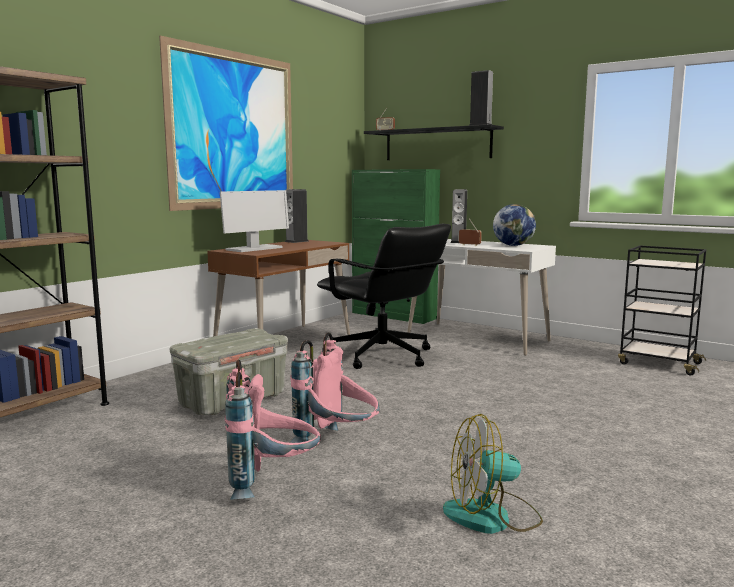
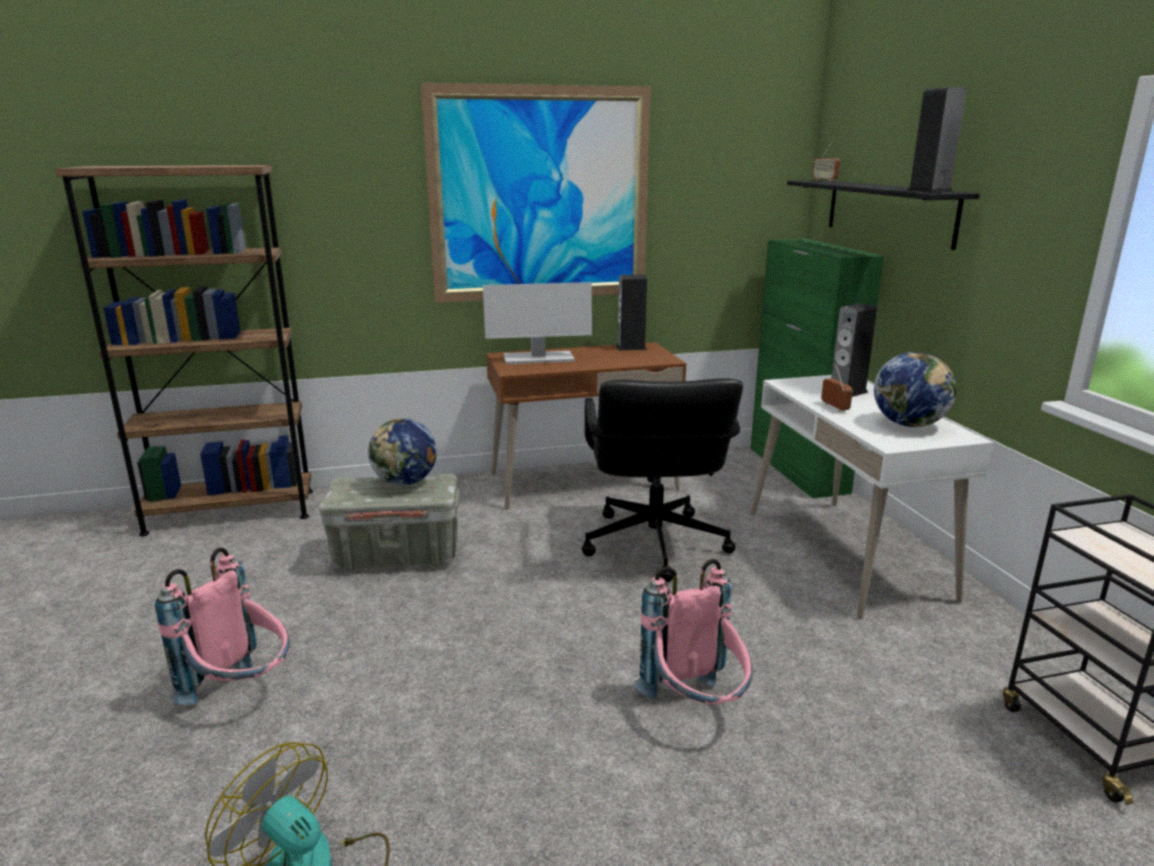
camera: 40 degrees right, 10 degrees up
pink backpack [290,332,380,443] -> pink backpack moved to [634,559,753,704]
none -> globe [368,418,437,485]

